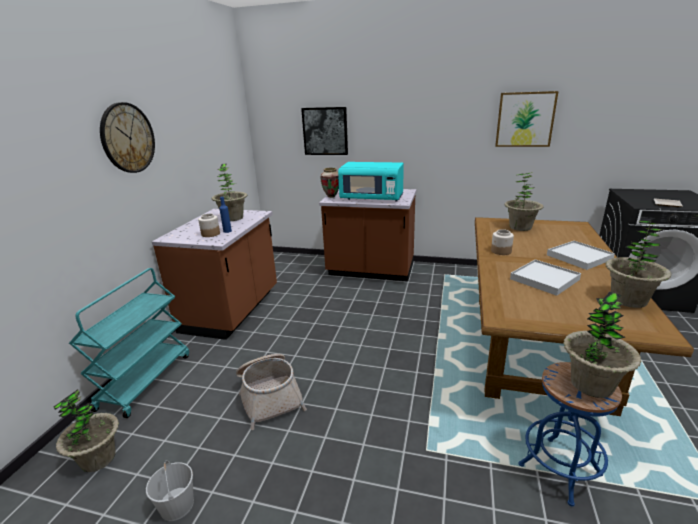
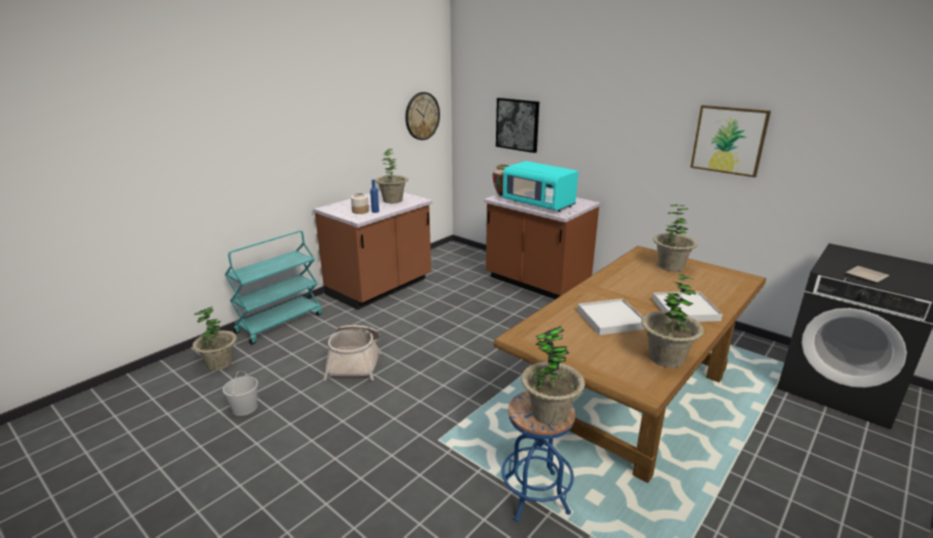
camera: 25 degrees right, 0 degrees up
wall clock [100,102,155,173] -> wall clock moved to [405,92,440,140]
jar [491,229,514,255] -> none

